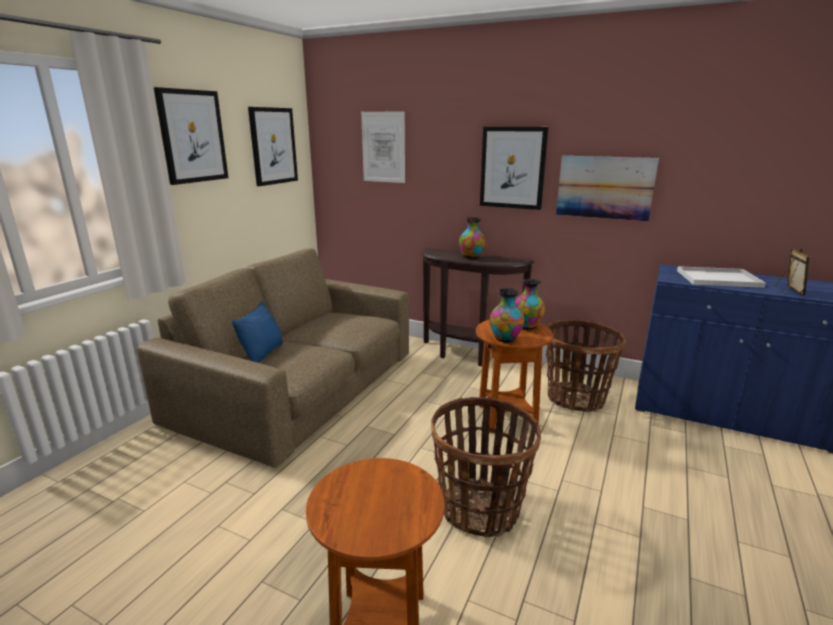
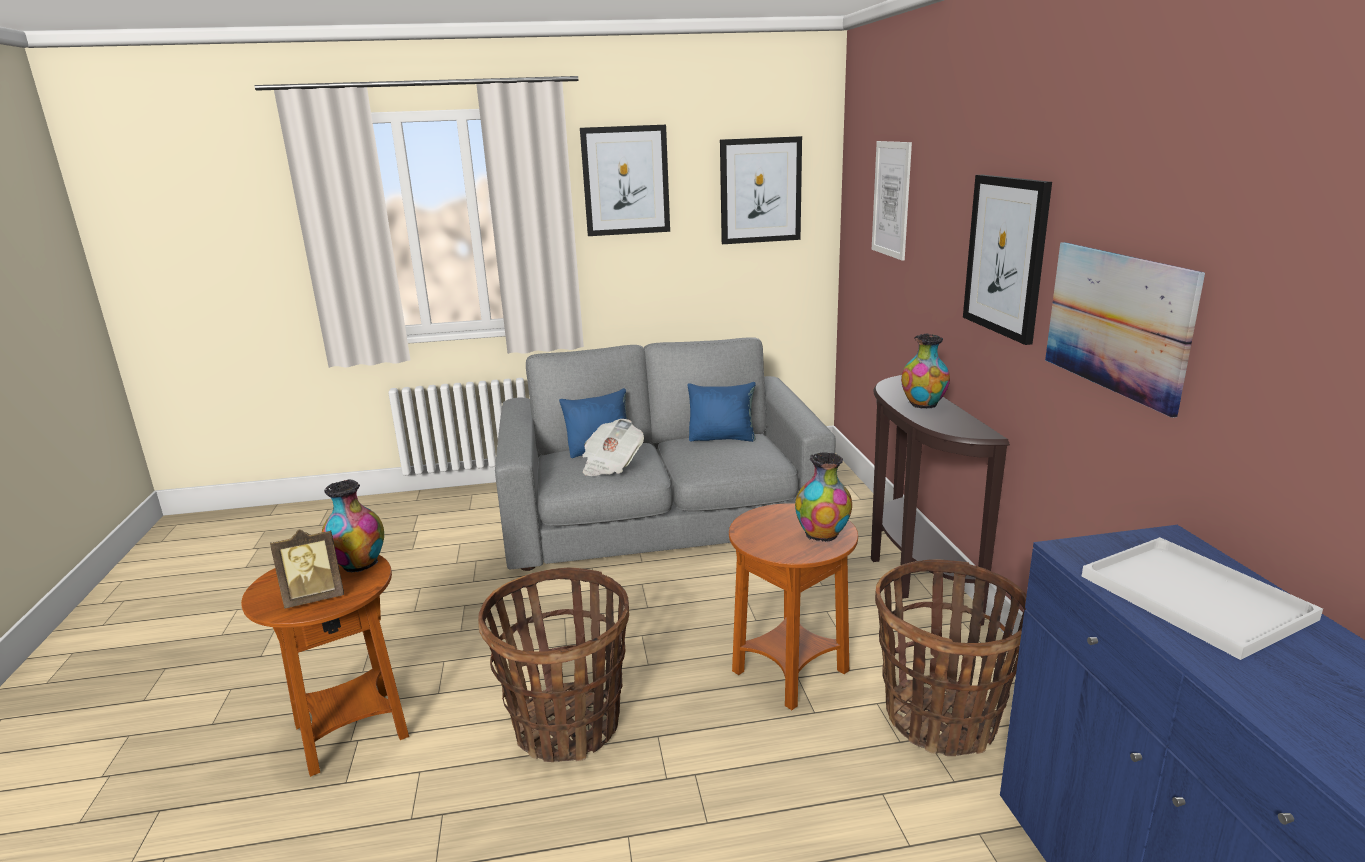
camera: 55 degrees right, 0 degrees up
brown sofa [137,248,409,468] -> grey sofa [495,337,836,571]
vase [490,288,524,343] -> vase moved to [322,479,384,573]
picture frame [774,248,809,296] -> picture frame moved to [270,529,344,609]
none -> newspaper [582,419,644,476]
none -> blue pillow [687,382,756,442]

